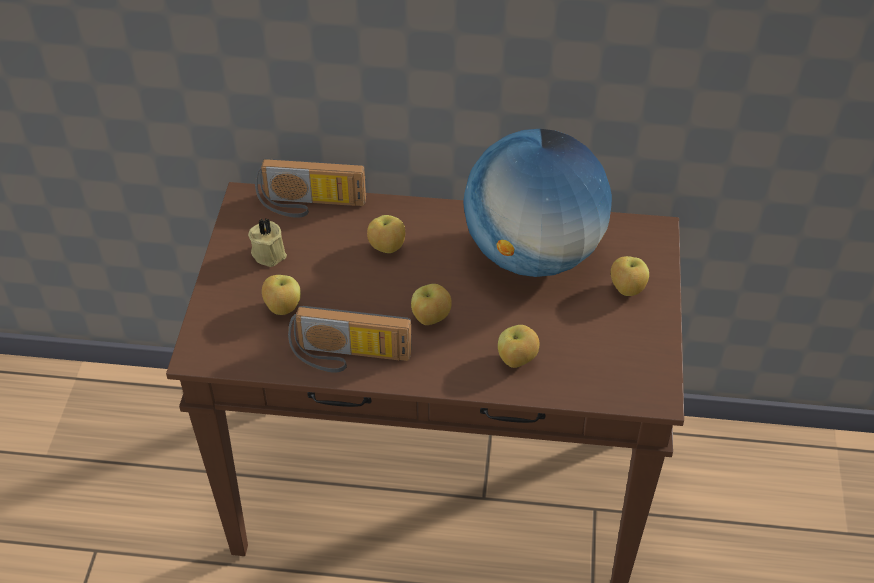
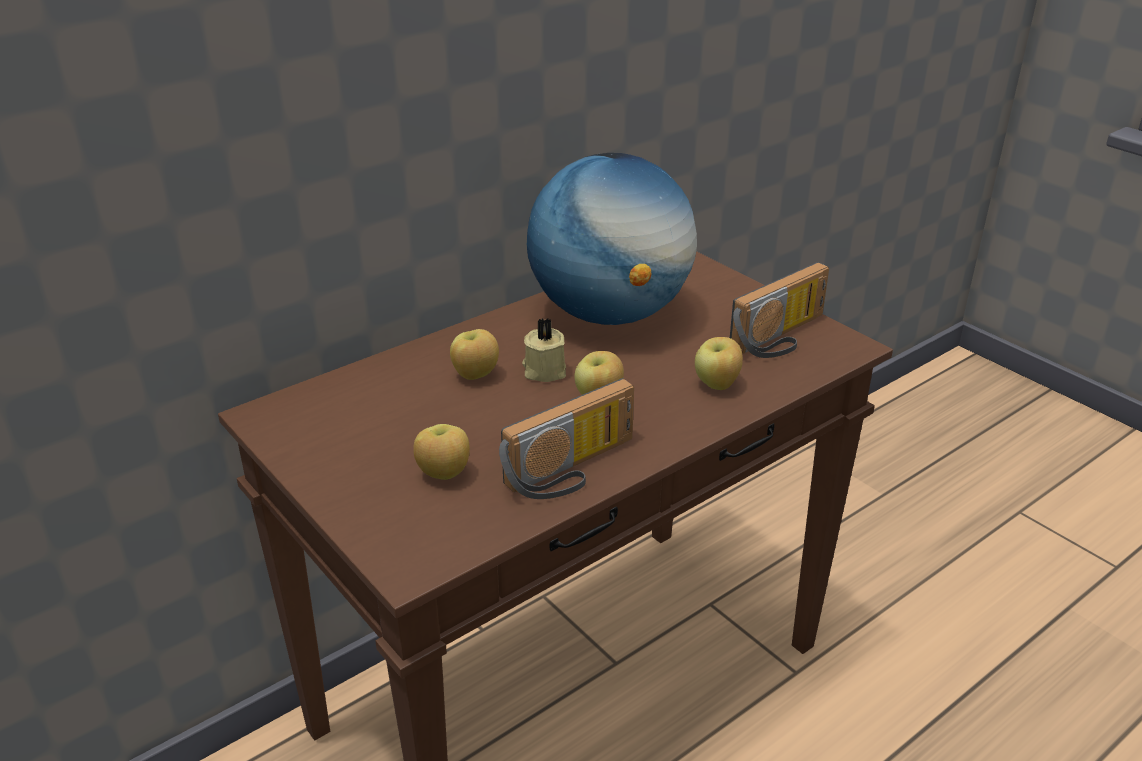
camera: 45 degrees left, 15 degrees down
beige candle [248,219,287,267] -> beige candle moved to [522,318,566,382]
radio [255,159,366,218] -> radio moved to [730,262,829,358]
apple [611,256,649,296] -> none

